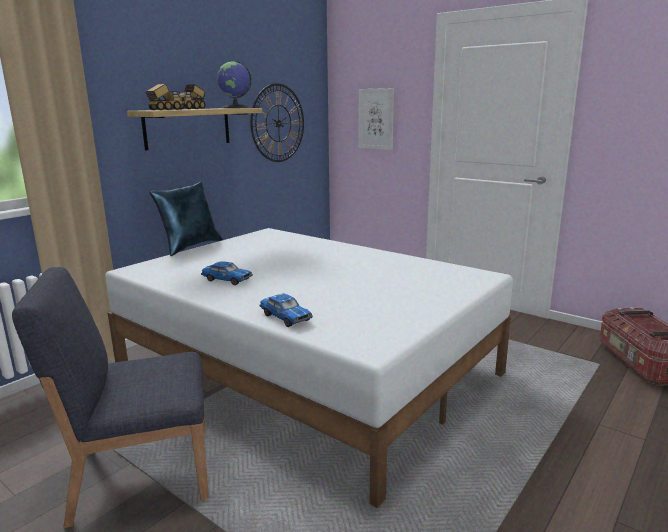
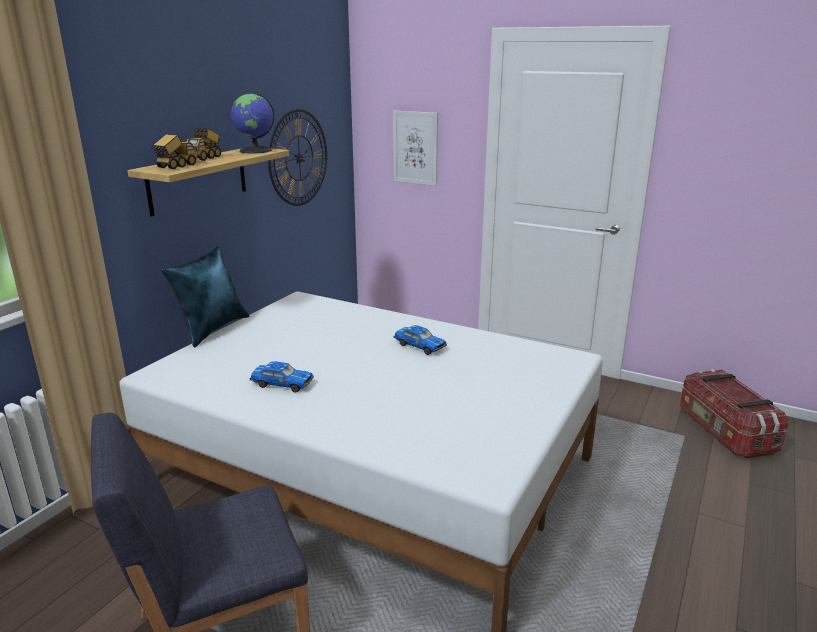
camera: 10 degrees left, 5 degrees up
toy car [260,294,313,327] -> toy car moved to [394,325,447,355]

